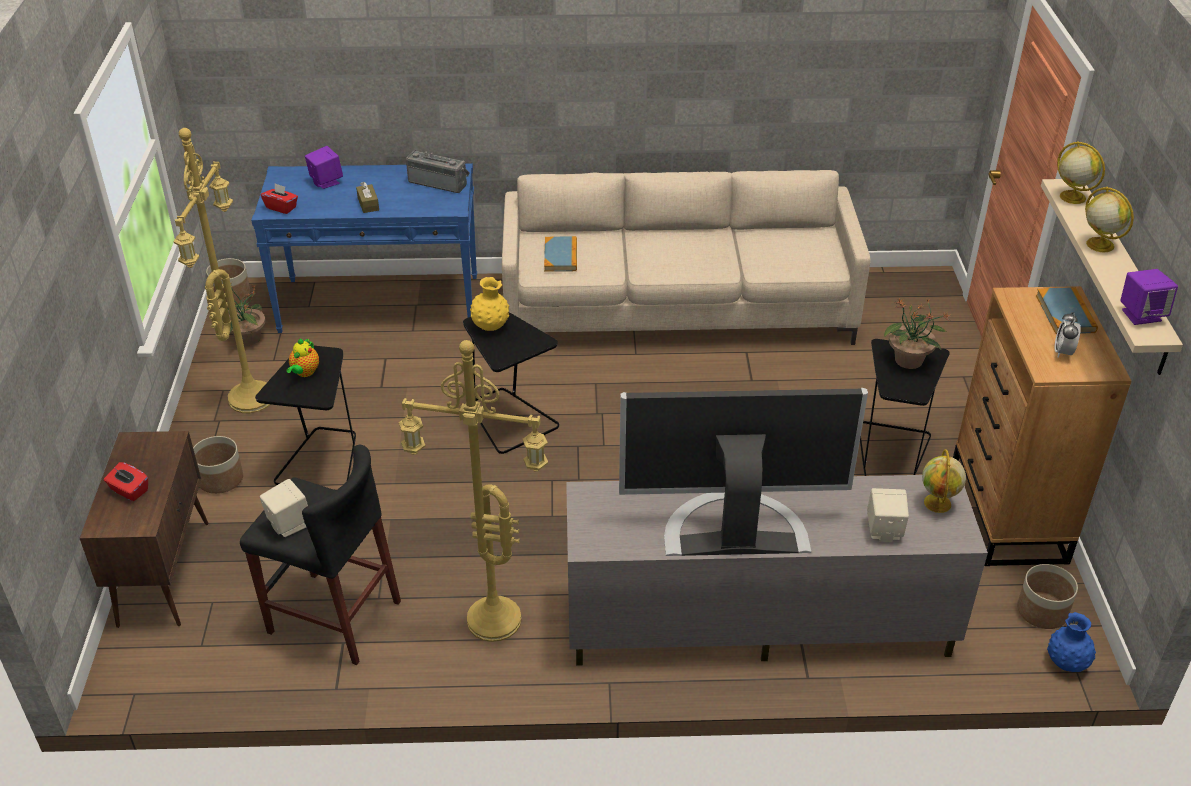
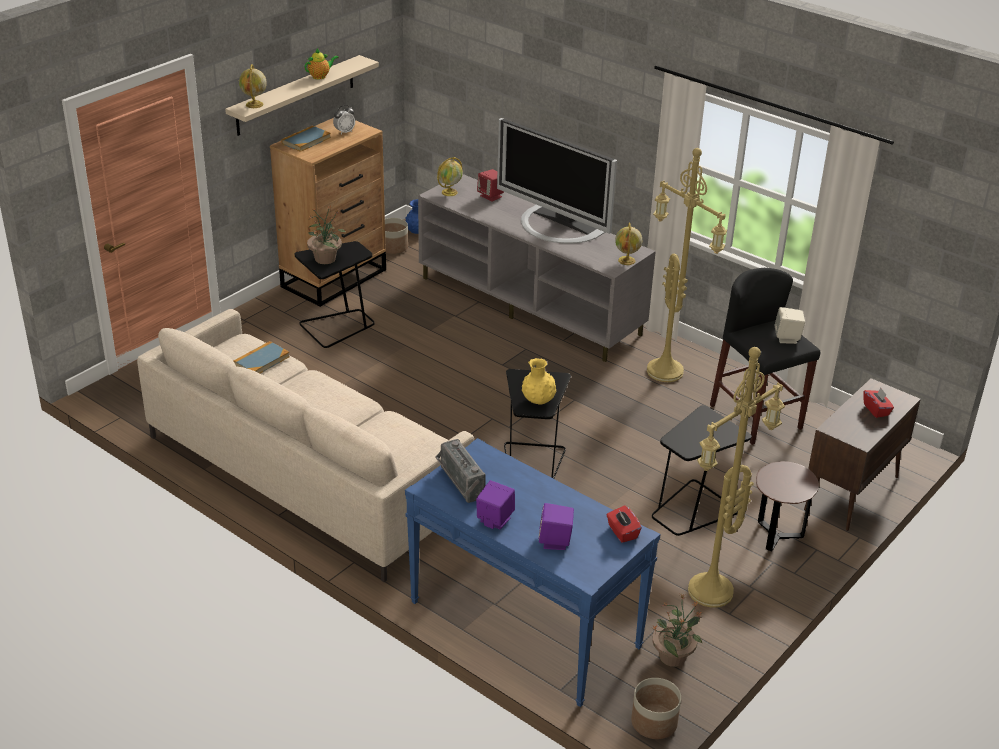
camera: 140 degrees left, 5 degrees down
planter [193,436,243,494] -> brown side table [756,461,819,552]
teapot [286,338,319,377] -> teapot moved to [305,49,339,79]
brown tissue box [356,182,379,213] -> none
book [544,236,577,272] -> book moved to [233,341,290,373]
beige speaker [867,488,909,542] -> red speaker [477,169,504,202]
globe [1085,187,1134,252] -> globe moved to [615,222,642,265]
purple speaker [1120,269,1178,325] -> purple speaker moved to [476,480,515,529]

